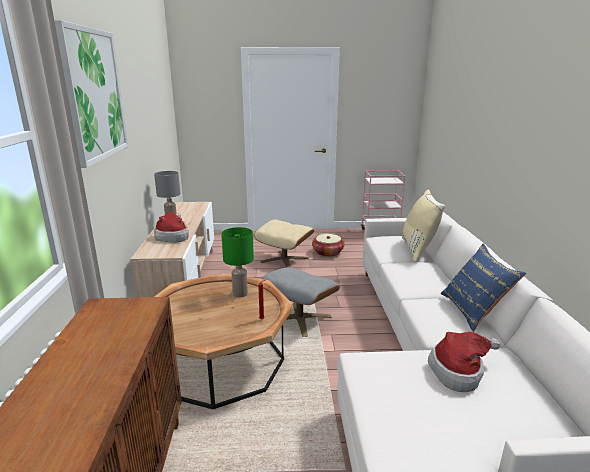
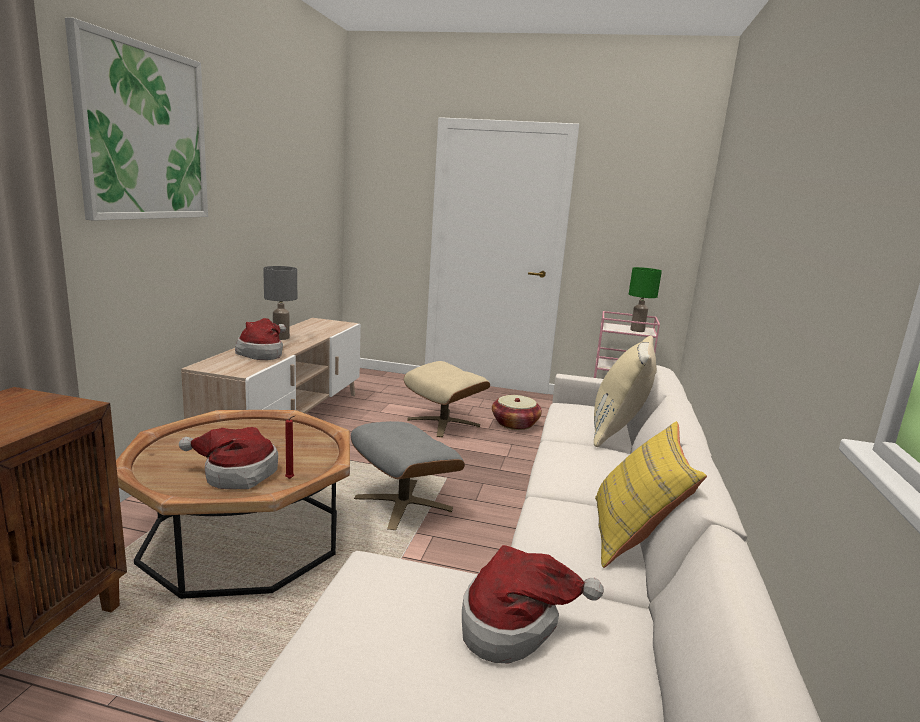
camera: 15 degrees right, 5 degrees down
green table lamp [221,227,254,297] -> green table lamp moved to [629,267,662,332]
blue pillow [441,244,526,332] -> yellow pillow [595,421,707,568]
none -> hat [179,427,278,489]

